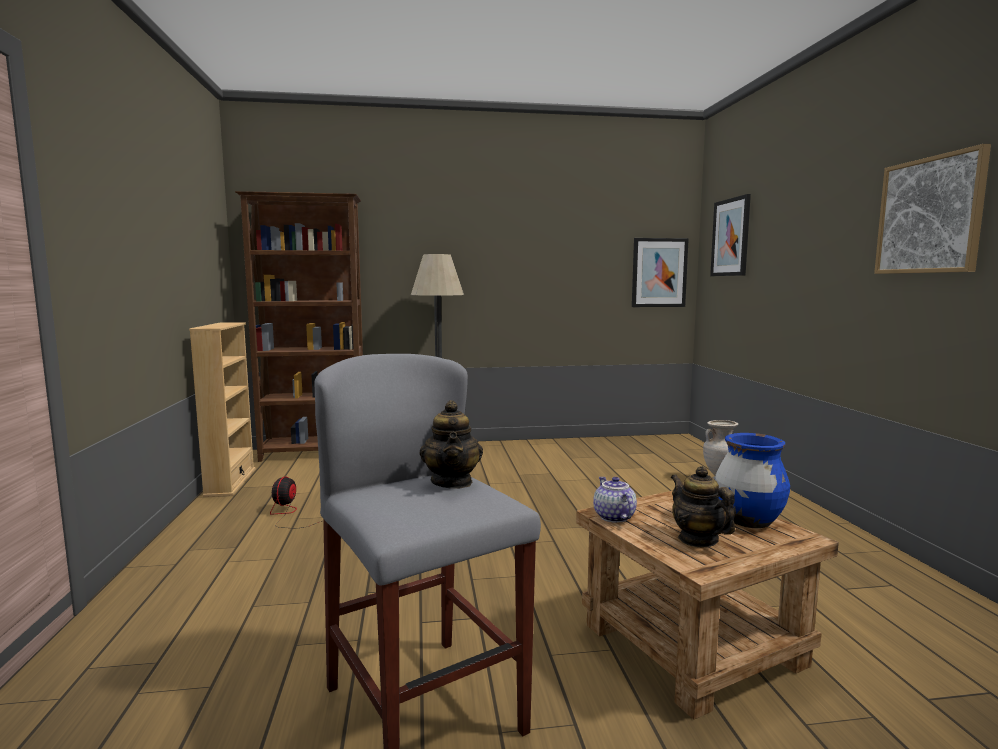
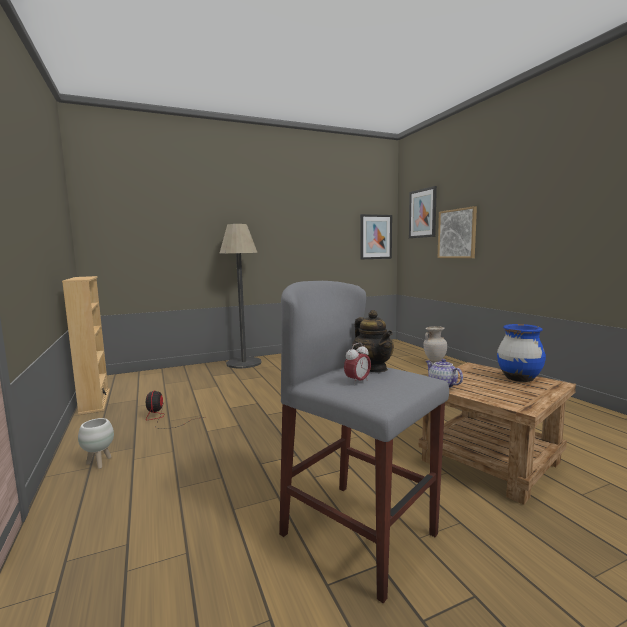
camera: 15 degrees left, 0 degrees up
brown bookcase [235,191,363,462] -> none
teapot [671,466,735,547] -> none
picture [874,144,991,274] -> picture moved to [438,206,477,258]
none -> white planter [78,418,114,469]
none -> alarm clock [344,343,371,386]

